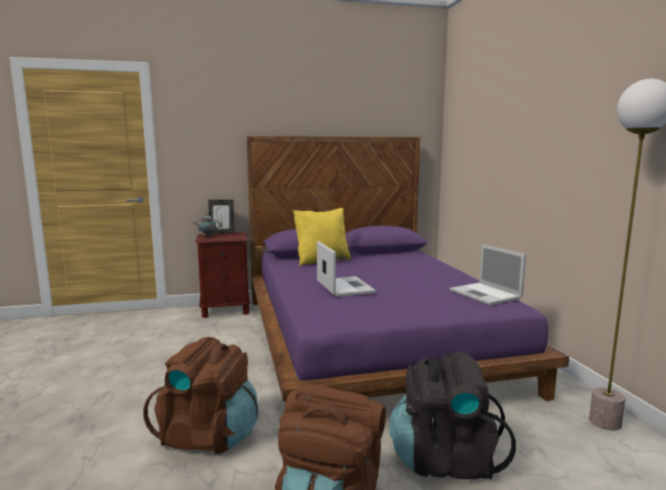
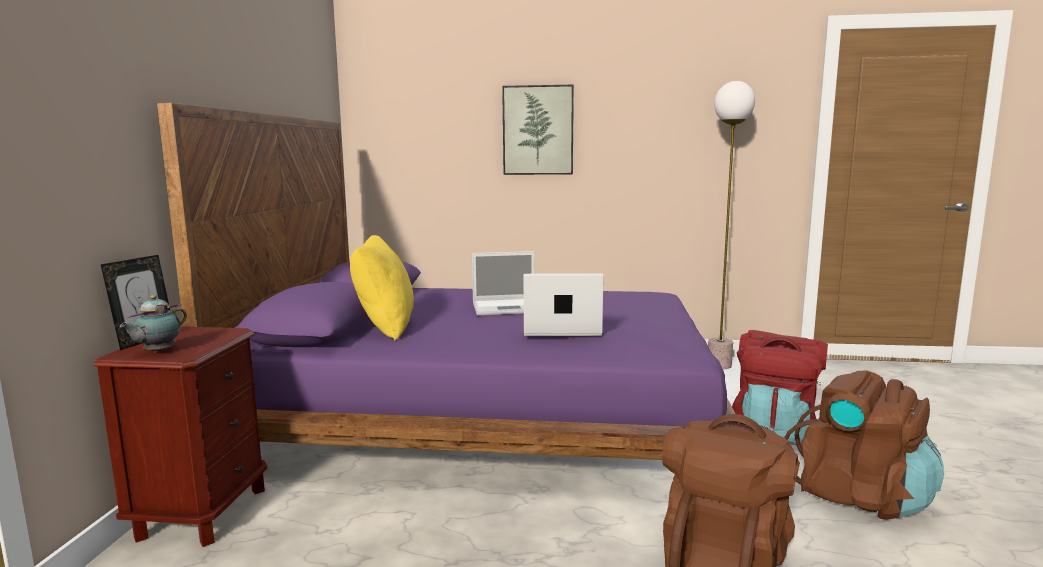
camera: 70 degrees left, 0 degrees up
black backpack [390,352,516,480] -> red backpack [732,330,828,445]
laptop [449,244,526,305] -> laptop moved to [472,251,535,316]
none -> picture [502,85,574,175]

